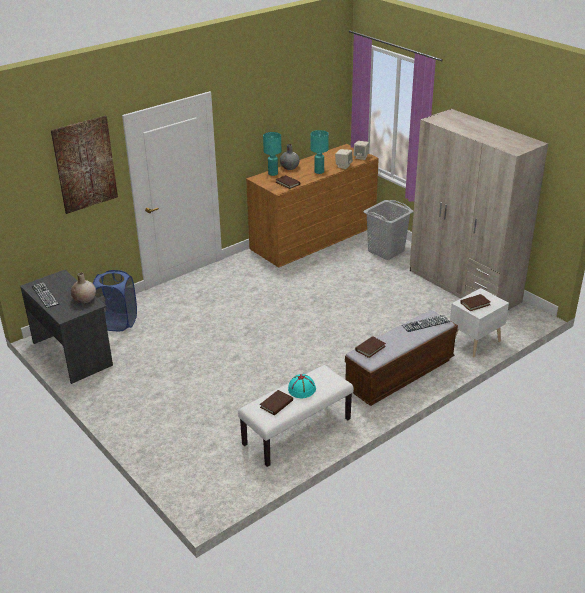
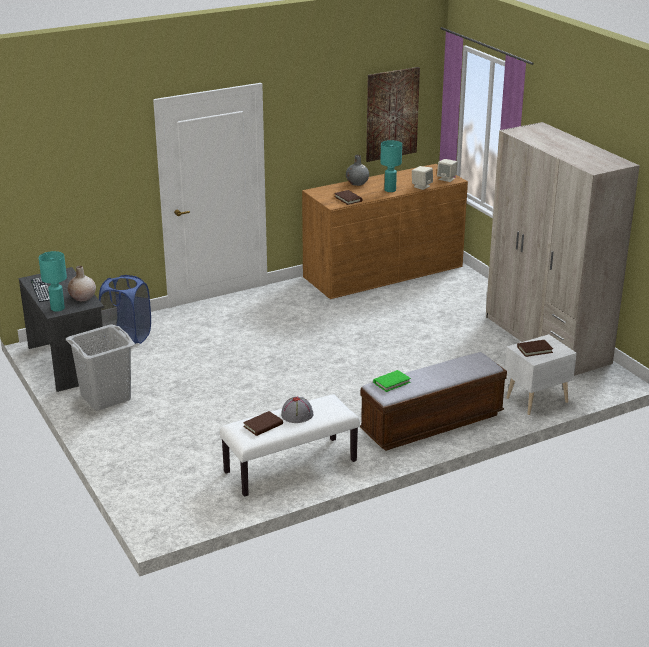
camera: 10 degrees right, 5 degrees down
picture [51,116,118,214] -> picture moved to [366,67,420,162]
turquoise table lamp [263,132,281,176] -> turquoise table lamp moved to [39,251,67,312]
turquoise hat [288,374,316,398] -> grey hat [281,397,314,423]
brown book [355,336,386,358] -> green book [373,370,411,392]
grey laundry basket [364,200,414,260] -> grey laundry basket moved to [66,324,135,411]
keyboard [402,315,450,332] -> none

